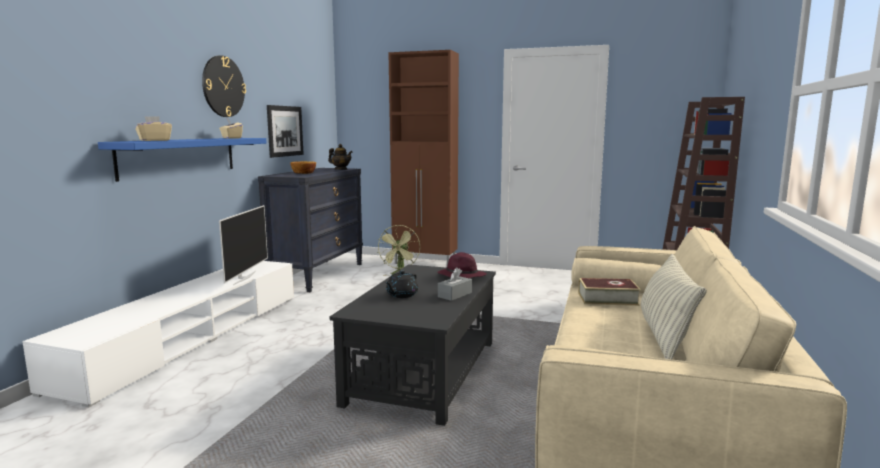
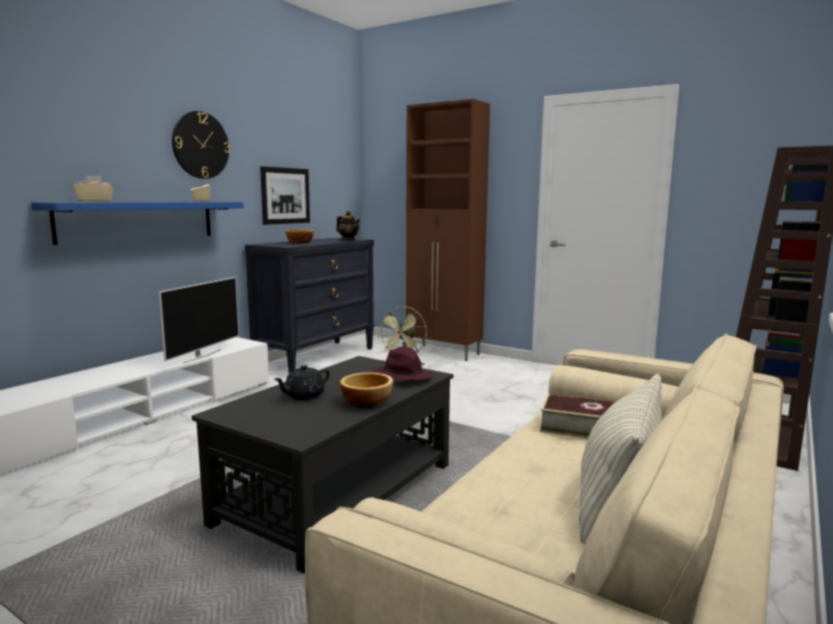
camera: 15 degrees right, 0 degrees up
grey tissue box [438,267,472,301] -> bowl [340,372,393,408]

